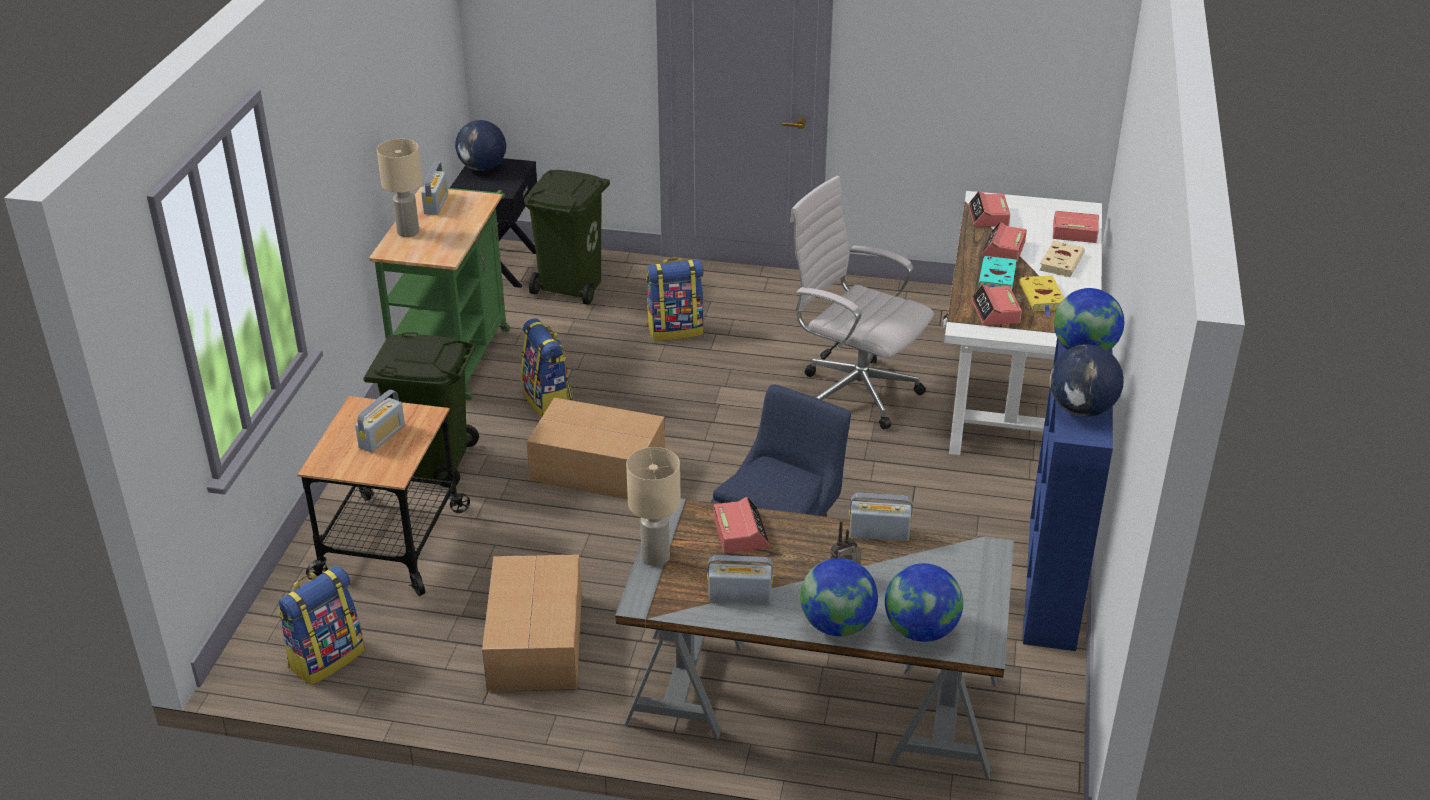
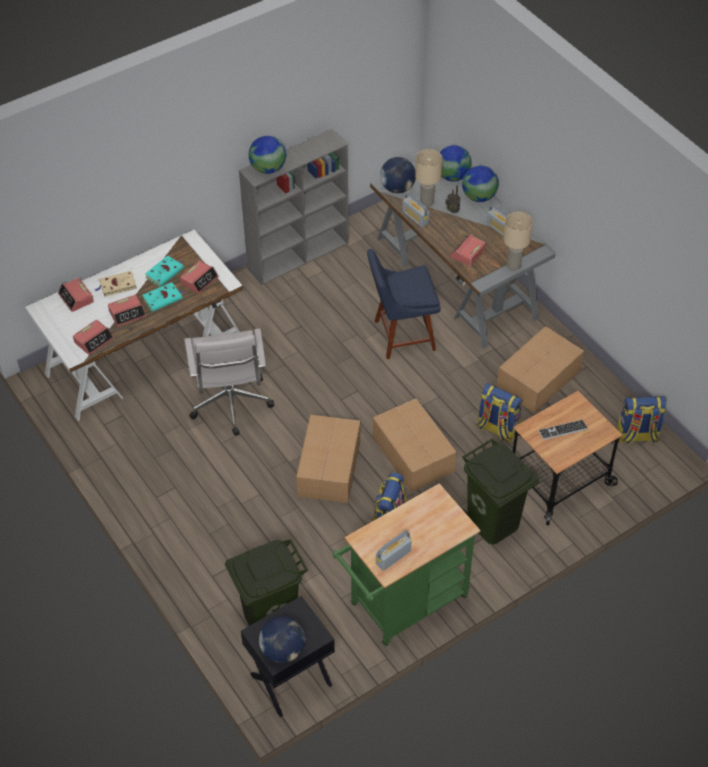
camera: 135 degrees left, 15 degrees up
radio [355,390,405,453] -> keyboard [538,420,588,440]
beige table lamp [377,139,423,237] -> beige table lamp moved to [415,149,442,207]
backpack [646,258,704,341] -> backpack moved to [477,383,523,442]
yellow book [1019,276,1064,317] -> turquoise book [145,255,184,287]
blue bookcase [1023,338,1113,651] -> grey bookcase [239,129,349,285]
globe [1050,345,1124,417] -> globe moved to [380,157,416,193]
none -> cardboard box [296,415,360,503]

